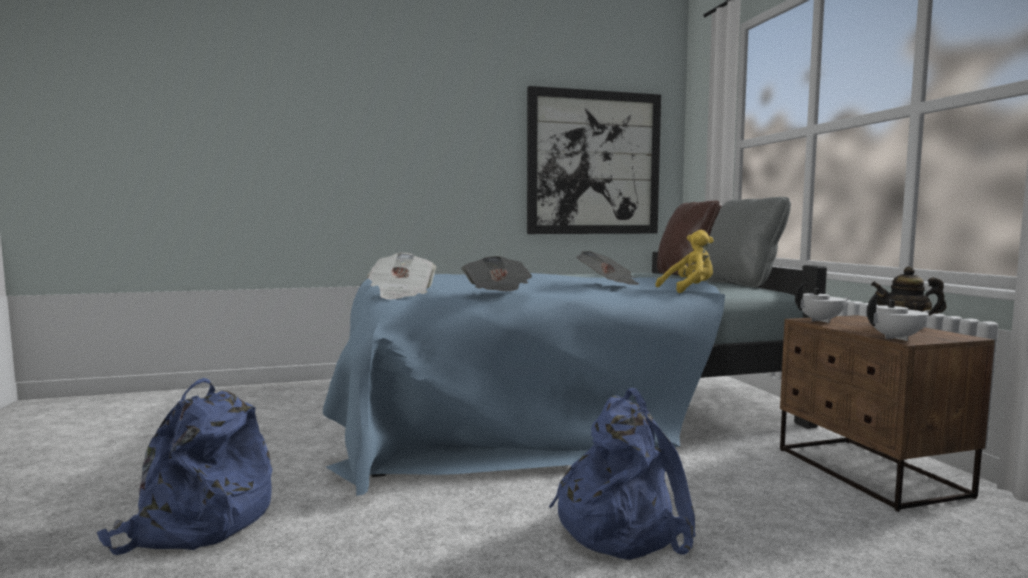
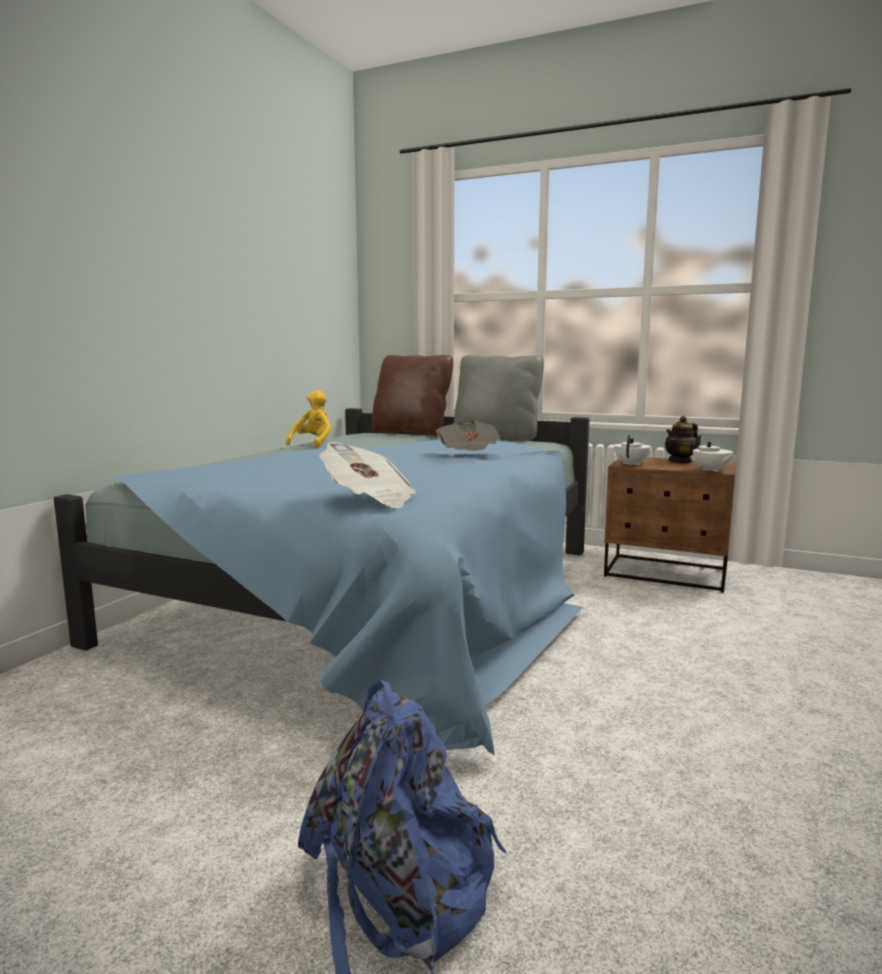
camera: 50 degrees left, 5 degrees up
newspaper [461,256,532,291] -> none
picture [527,86,661,234] -> none
blue backpack [549,388,696,560] -> none
yellow plush toy [656,230,714,293] -> yellow plush toy moved to [286,390,331,449]
white teapot [867,294,931,341] -> white teapot turned 135 degrees clockwise [693,435,734,472]

